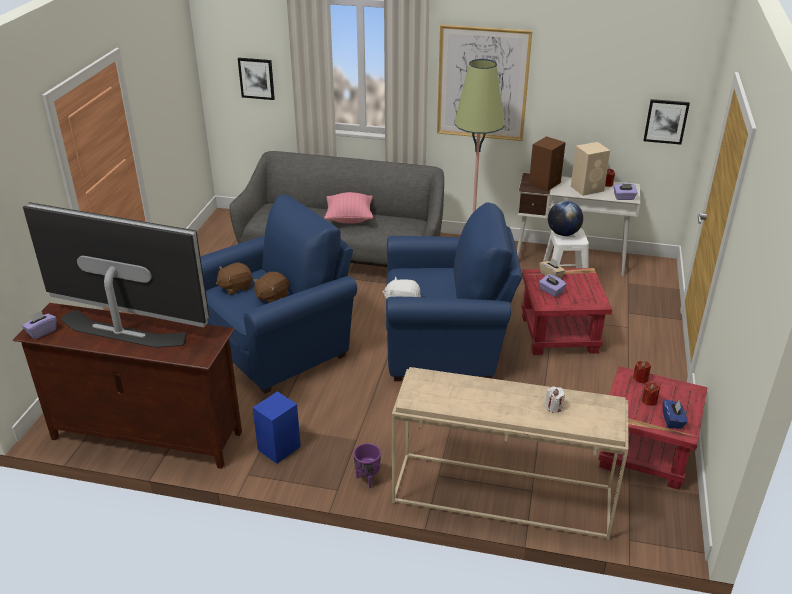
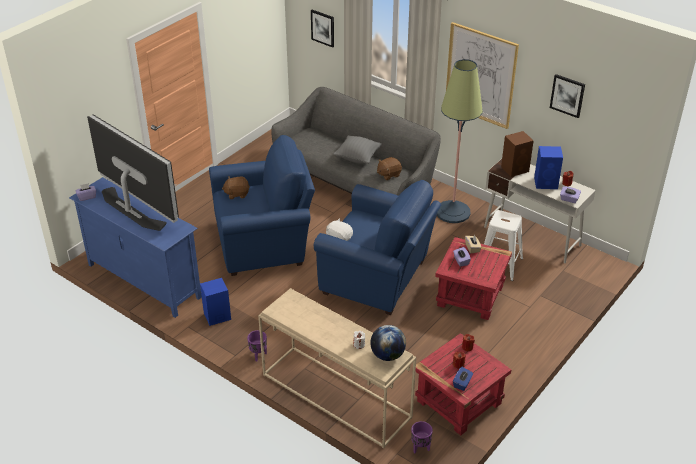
camera: 25 degrees right, 5 degrees up
brown tv stand [12,303,242,469] -> blue tv stand [69,177,202,318]
brown plush toy [253,272,289,303] -> brown plush toy moved to [377,157,402,180]
pink pillow [324,192,373,224] -> grey pillow [333,135,382,164]
globe [548,201,583,236] -> globe moved to [370,325,406,361]
beige speaker [571,142,610,196] -> blue speaker [534,146,563,189]
picture [643,99,690,145] -> picture moved to [550,74,585,118]
none -> purple planter [411,421,433,453]

